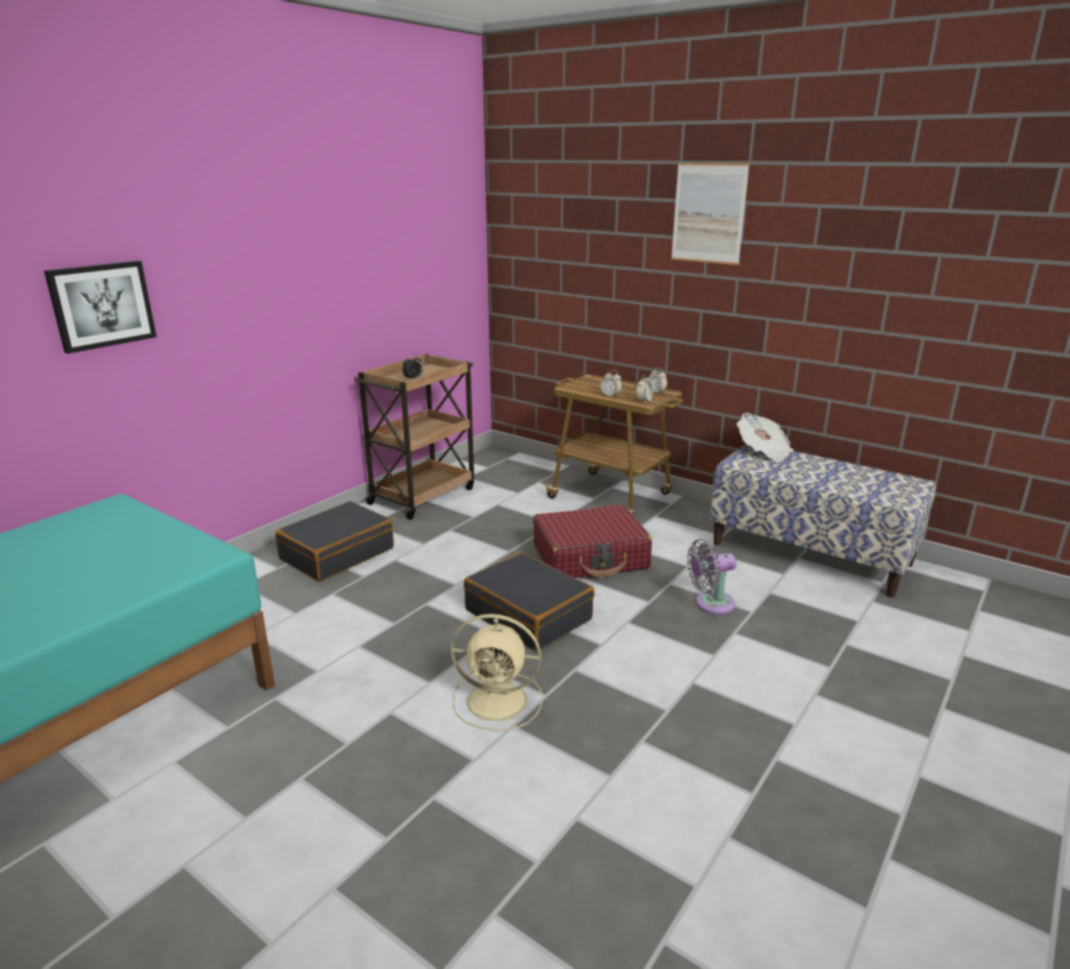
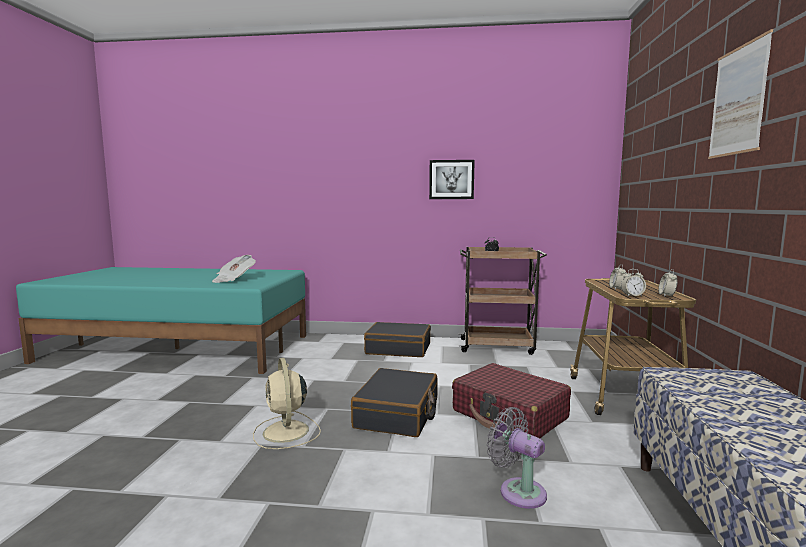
camera: 60 degrees right, 15 degrees down
picture [44,261,157,354] -> picture moved to [429,160,475,199]
newspaper [737,413,794,463] -> newspaper moved to [212,255,256,283]

